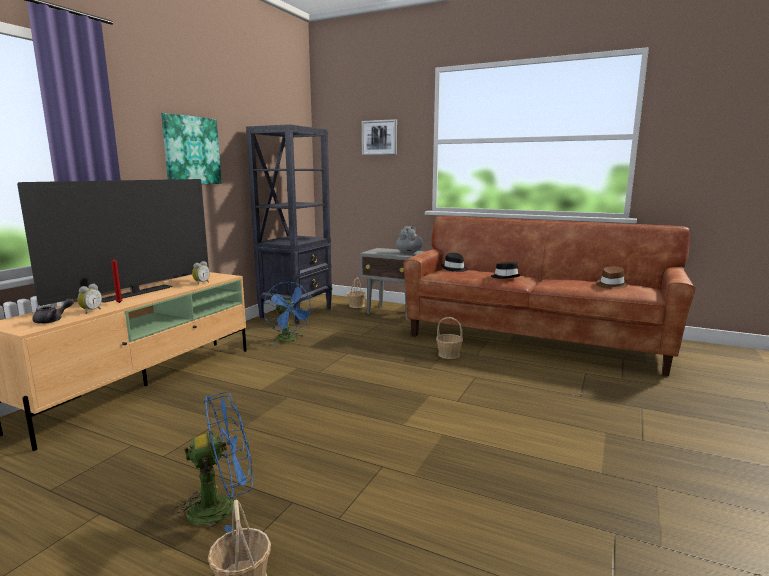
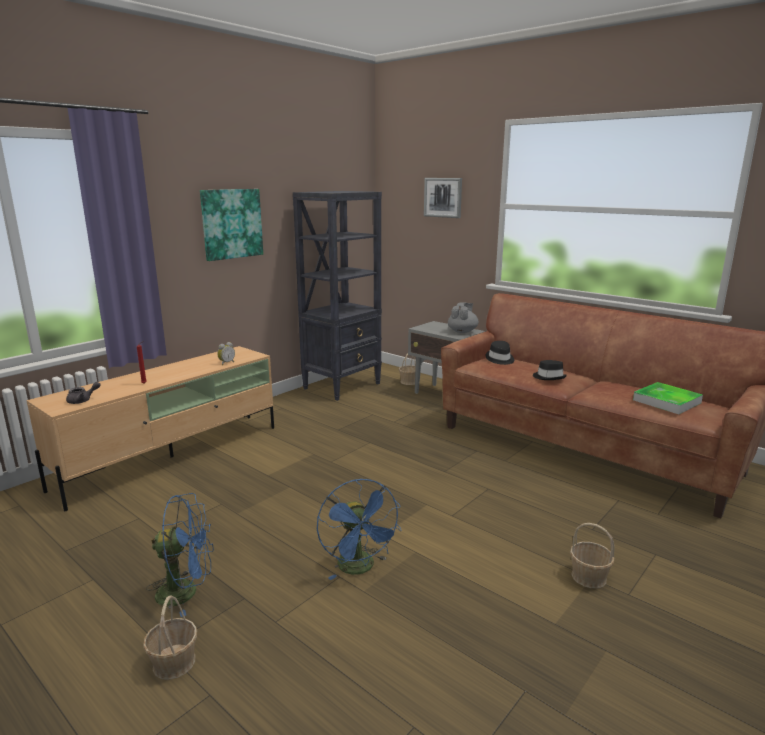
camera: 15 degrees right, 5 degrees up
television [17,179,209,306] -> none
alarm clock [78,284,102,314] -> none
blue fan [263,282,314,345] -> blue fan moved to [317,479,402,580]
basket [436,317,463,359] -> basket moved to [570,523,615,588]
brown hat [596,267,628,289] -> tray [633,382,703,414]

